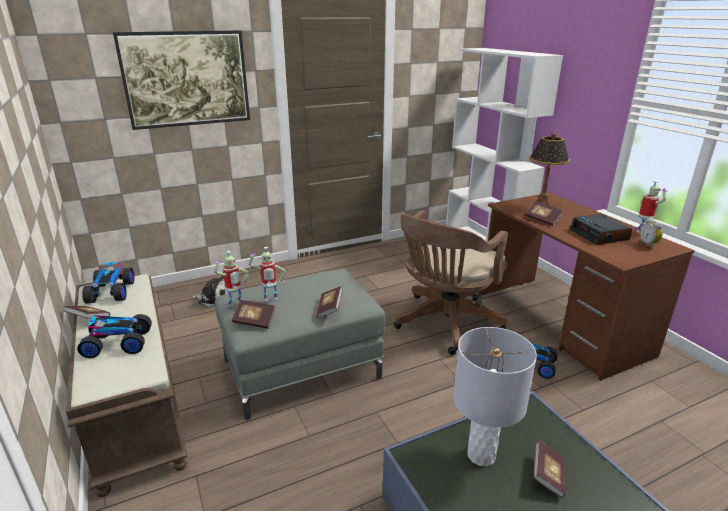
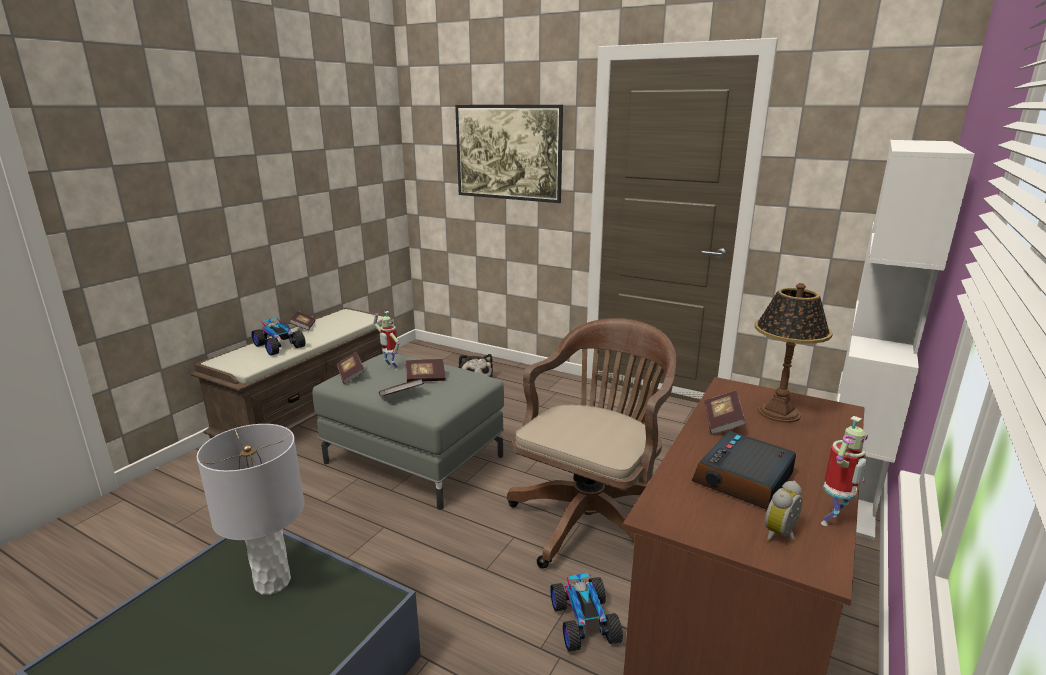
camera: 55 degrees right, 5 degrees down
toy car [82,262,135,304] -> none
toy robot [214,251,248,307] -> none
brown office chair [394,210,508,355] -> brown office chair turned 120 degrees clockwise [507,318,676,569]
book [534,440,566,498] -> book moved to [405,359,446,382]

